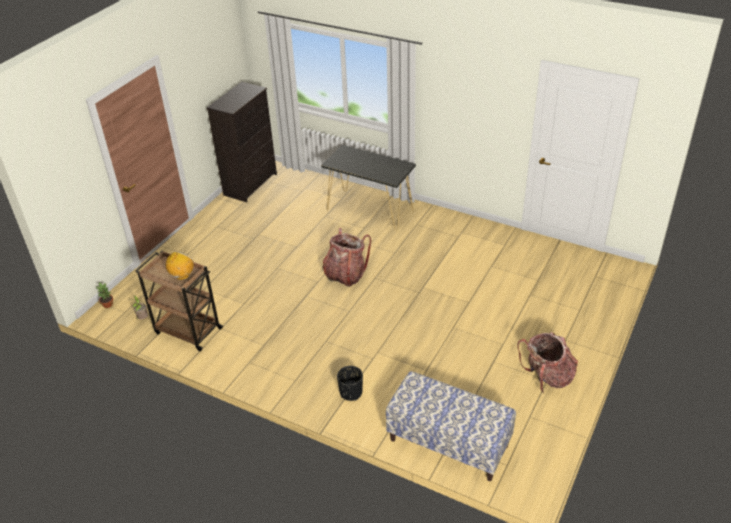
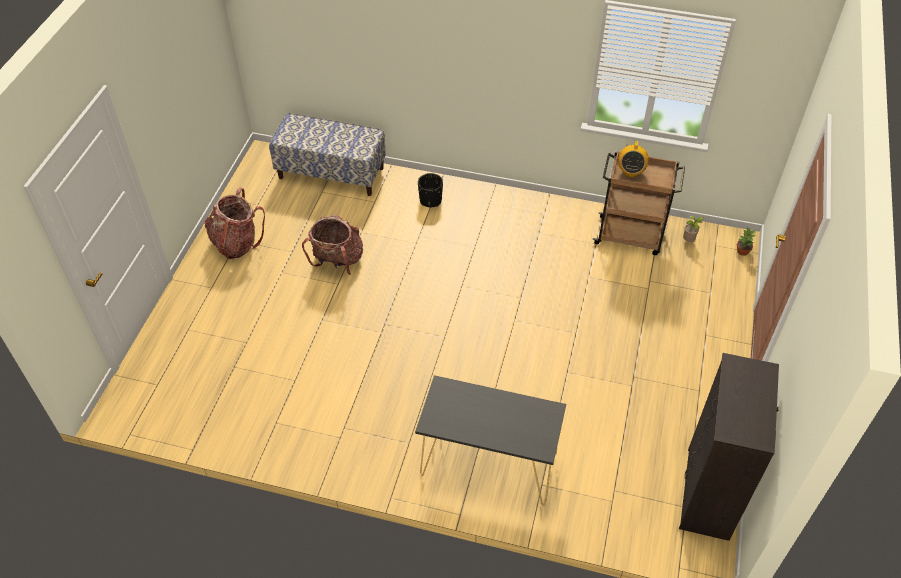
camera: 165 degrees right, 10 degrees up
backpack [323,228,371,286] -> backpack moved to [302,214,363,275]

